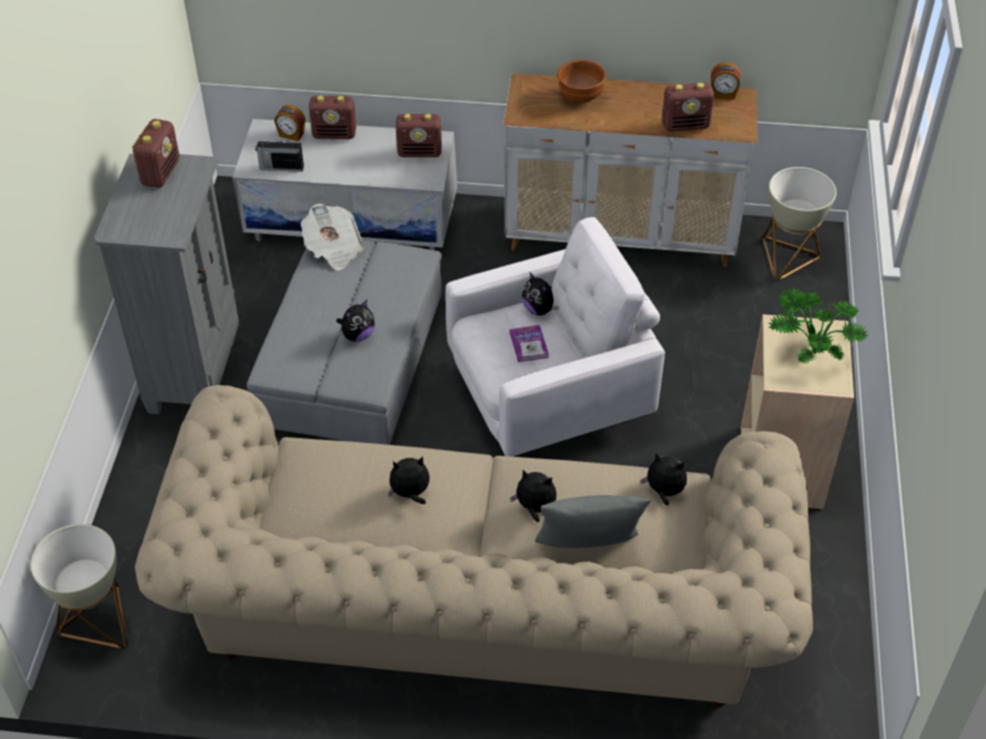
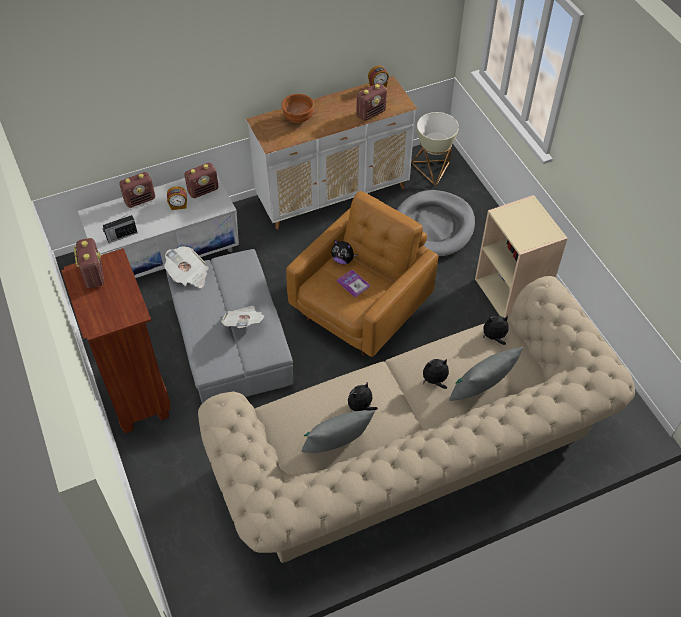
camera: 30 degrees left, 5 degrees up
planter [30,524,127,649] -> none
grey cabinet [94,154,239,414] -> brown cabinet [61,248,171,433]
alarm clock [274,105,305,141] -> alarm clock moved to [167,186,187,210]
plush toy [336,300,375,342] -> newspaper [221,306,265,328]
white armchair [446,217,665,457] -> brown armchair [286,191,438,357]
potted plant [768,287,868,363] -> none
none -> grey pillow [301,410,375,453]
none -> grey dog bed [397,190,475,257]

